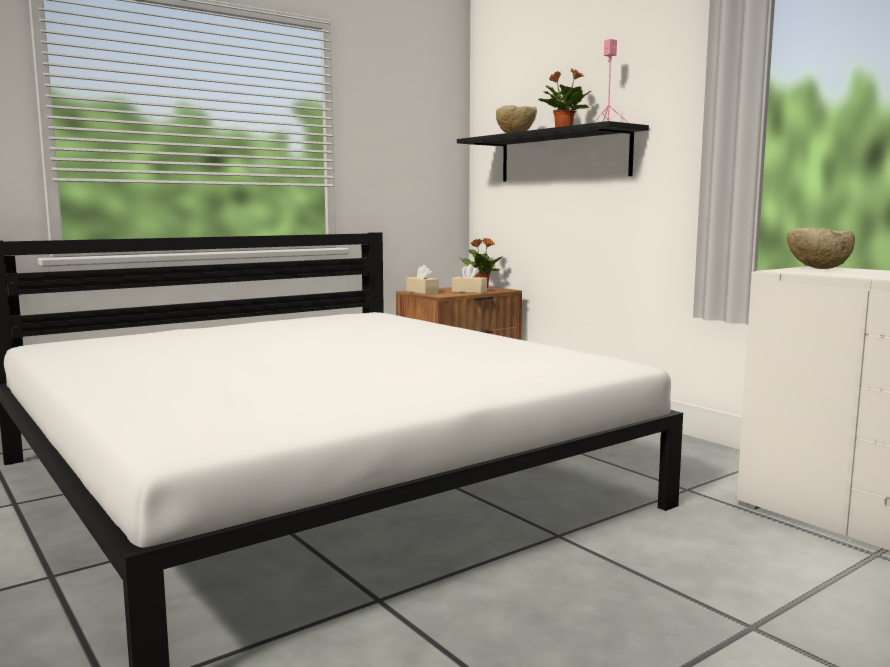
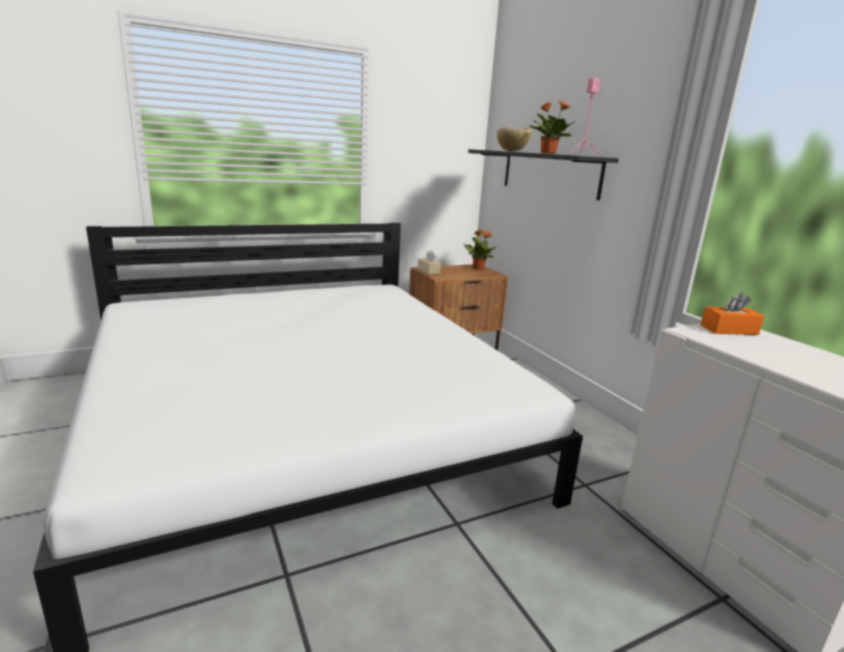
camera: 10 degrees right, 10 degrees up
beige tissue box [452,264,487,293] -> none
beige bowl [786,228,855,269] -> orange tissue box [701,292,764,335]

